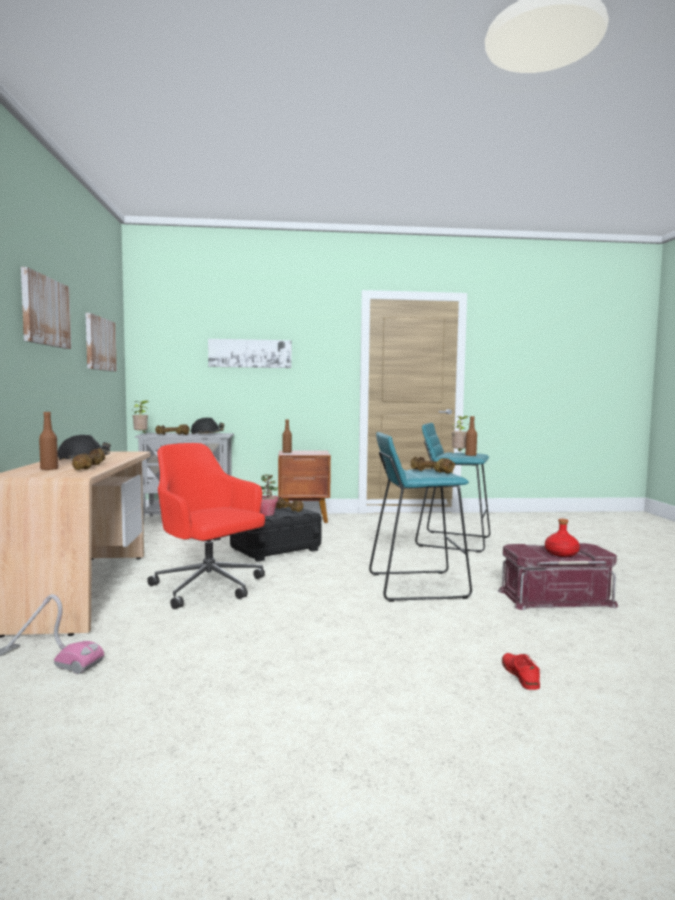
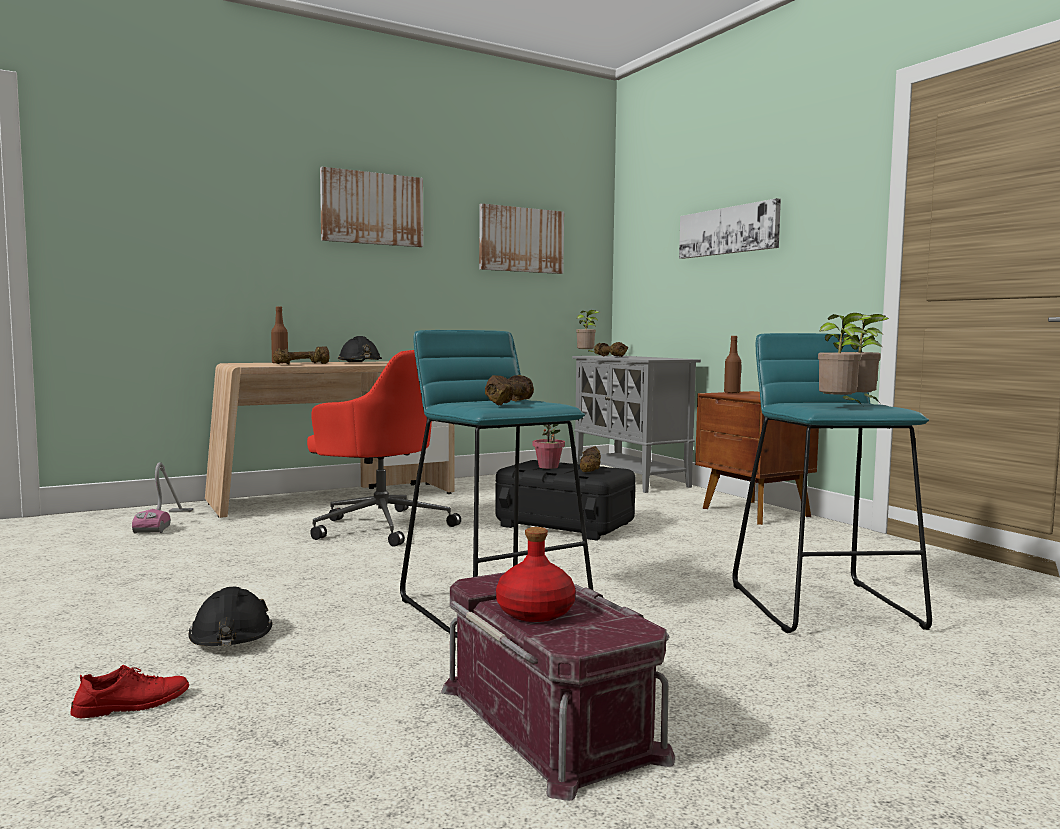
camera: 65 degrees right, 0 degrees up
red office chair [147,443,265,609] -> red office chair turned 105 degrees clockwise [307,350,461,547]
black hard hat [190,418,224,434] -> black hard hat moved to [188,586,272,646]
brown bottle [465,416,477,456] -> potted plant [818,313,873,406]

